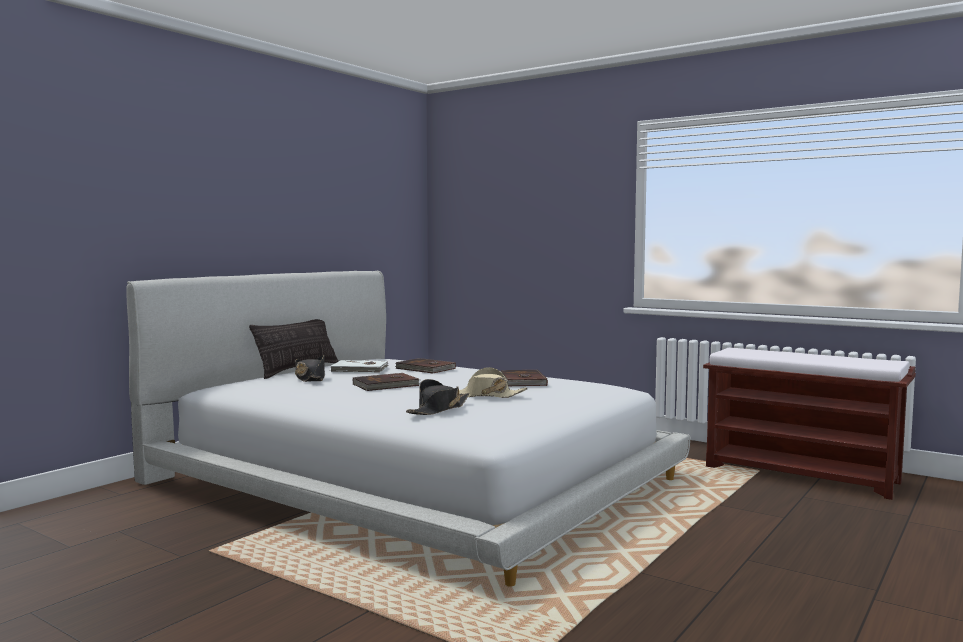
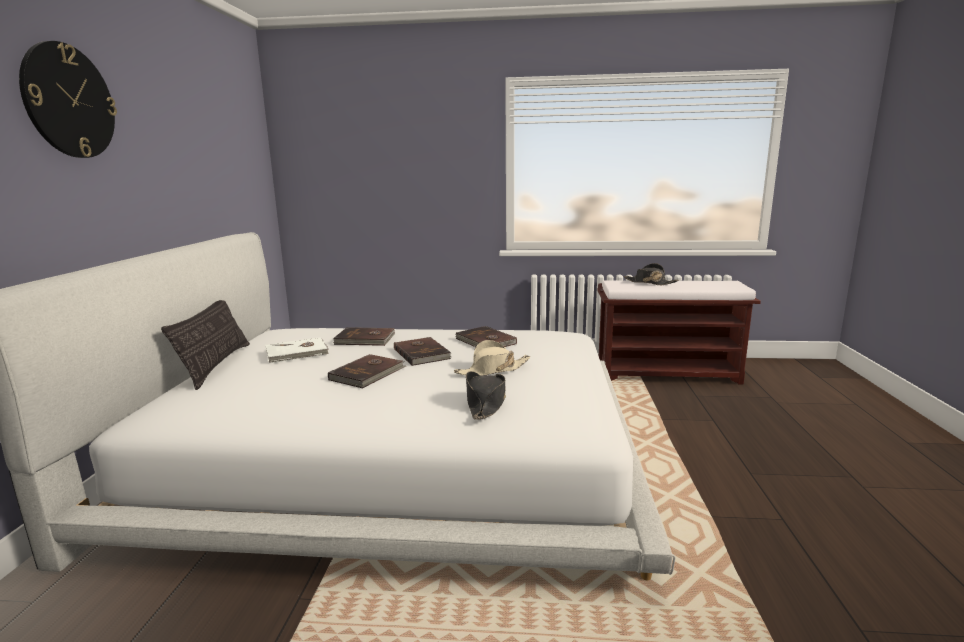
camera: 30 degrees left, 10 degrees up
black hat [295,355,325,382] -> black hat moved to [624,263,679,285]
none -> wall clock [19,41,117,158]
none -> brown book [394,337,451,366]

